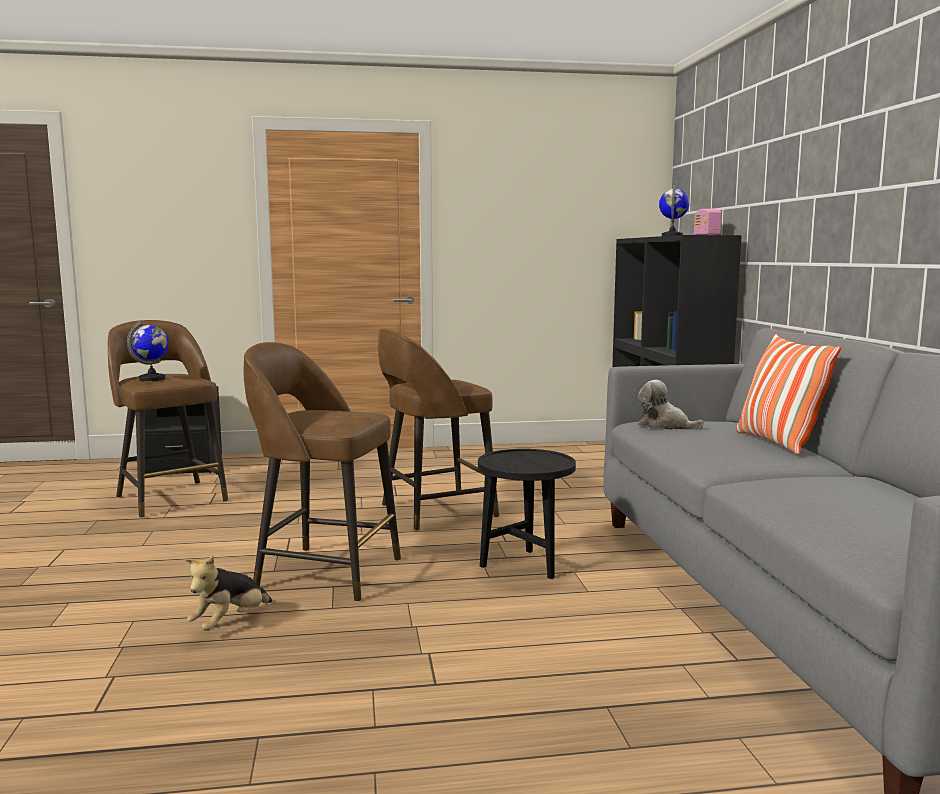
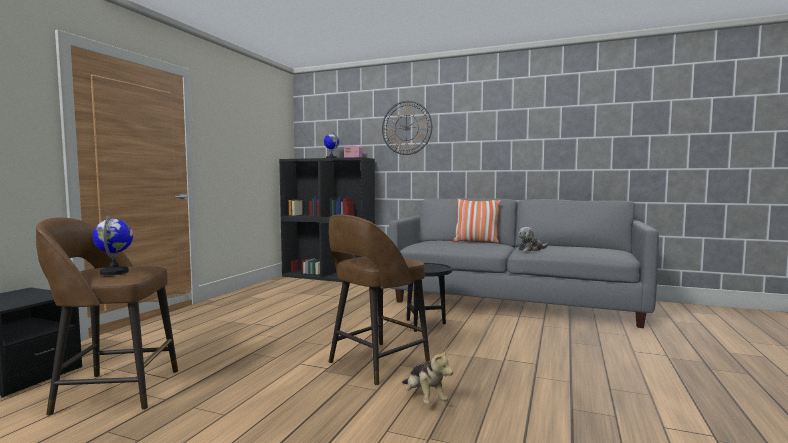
camera: 60 degrees left, 5 degrees down
brown stool [378,328,499,531] -> none
plush toy [638,380,704,430] -> plush toy moved to [518,227,548,251]
none -> wall clock [382,101,433,155]

